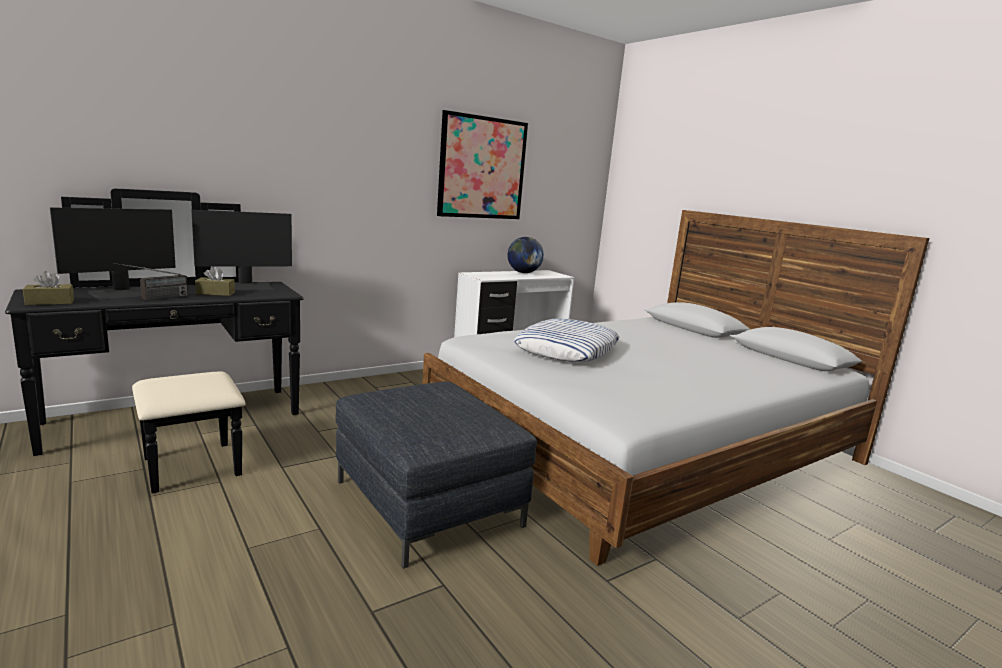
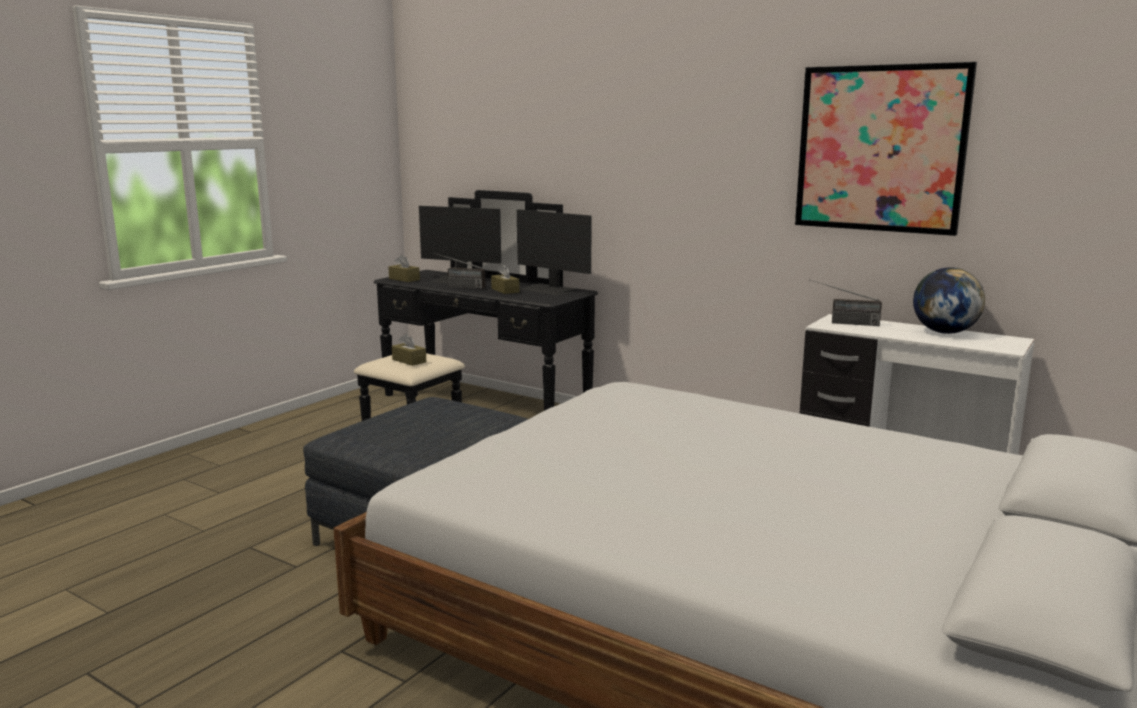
camera: 70 degrees right, 0 degrees up
pillow [514,318,620,362] -> none
none -> brown tissue box [392,334,426,366]
none -> radio [811,280,882,326]

